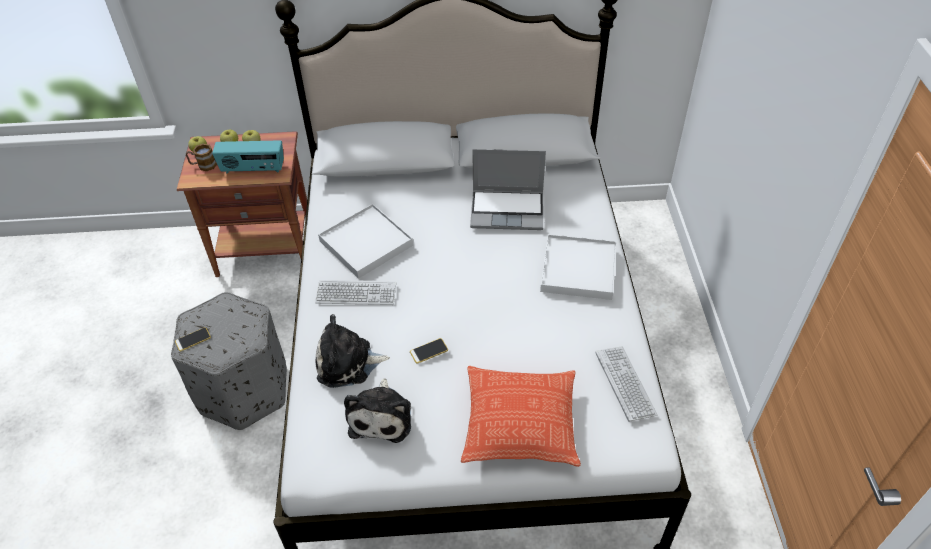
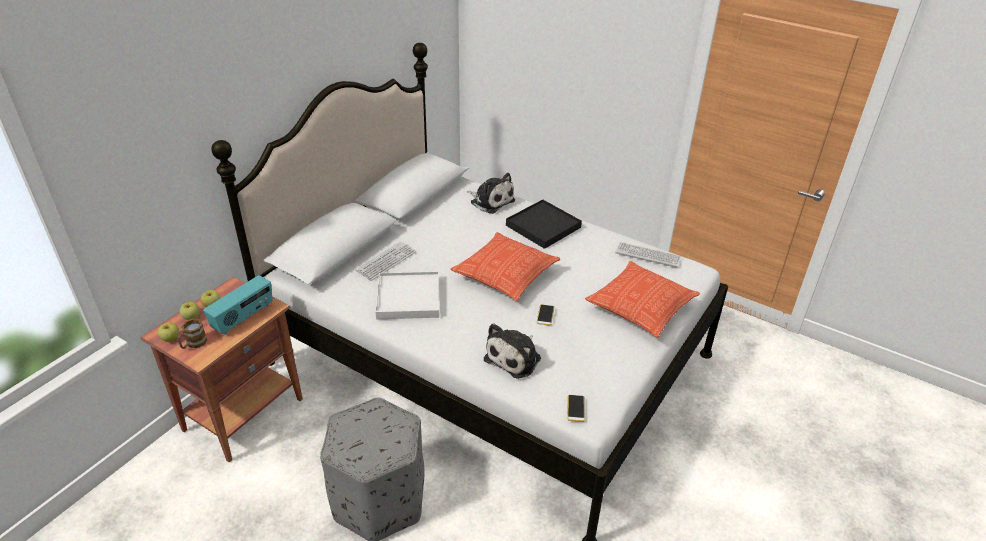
camera: 55 degrees left, 10 degrees down
phone [175,327,211,351] -> phone moved to [567,395,585,422]
keyboard [315,280,396,305] -> keyboard moved to [355,241,416,281]
plush toy [344,378,411,443] -> plush toy moved to [467,173,515,214]
laptop [470,149,546,230] -> none
white tray [540,234,616,300] -> black tray [506,199,582,249]
none -> orange pillow [451,232,560,301]

